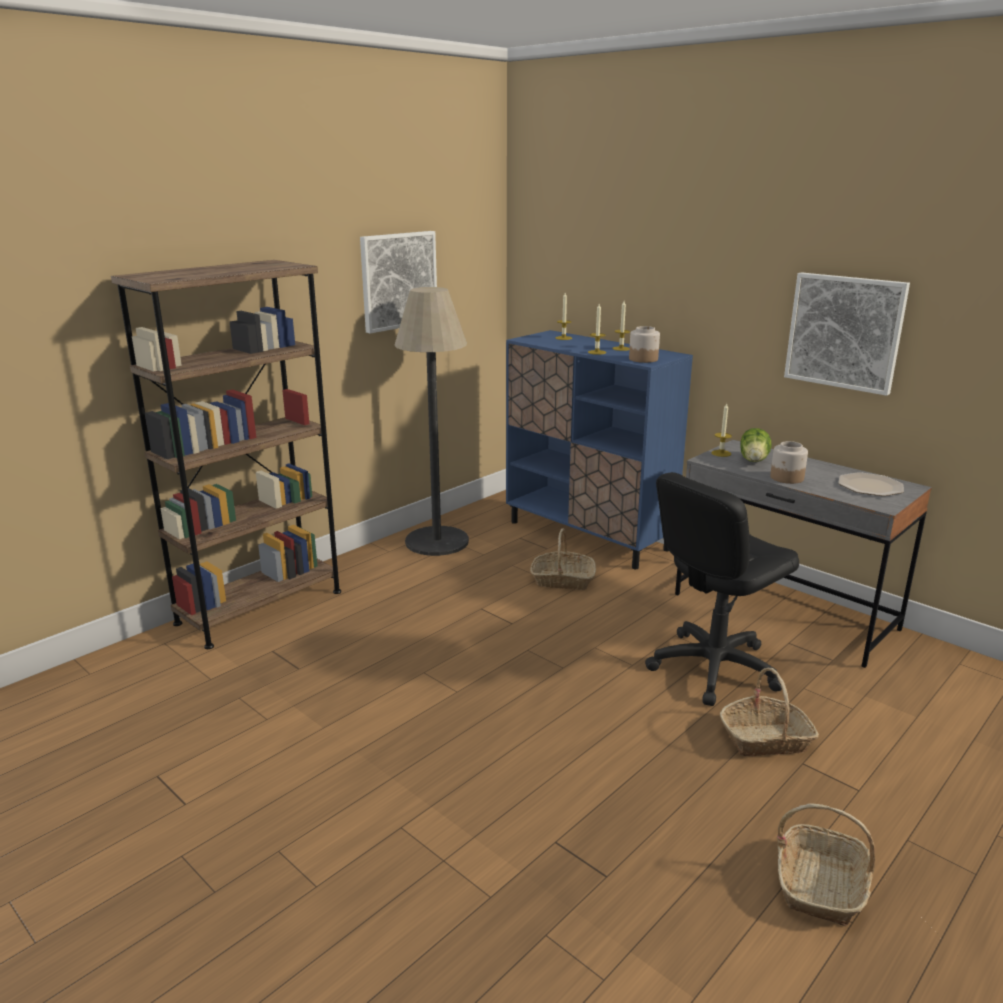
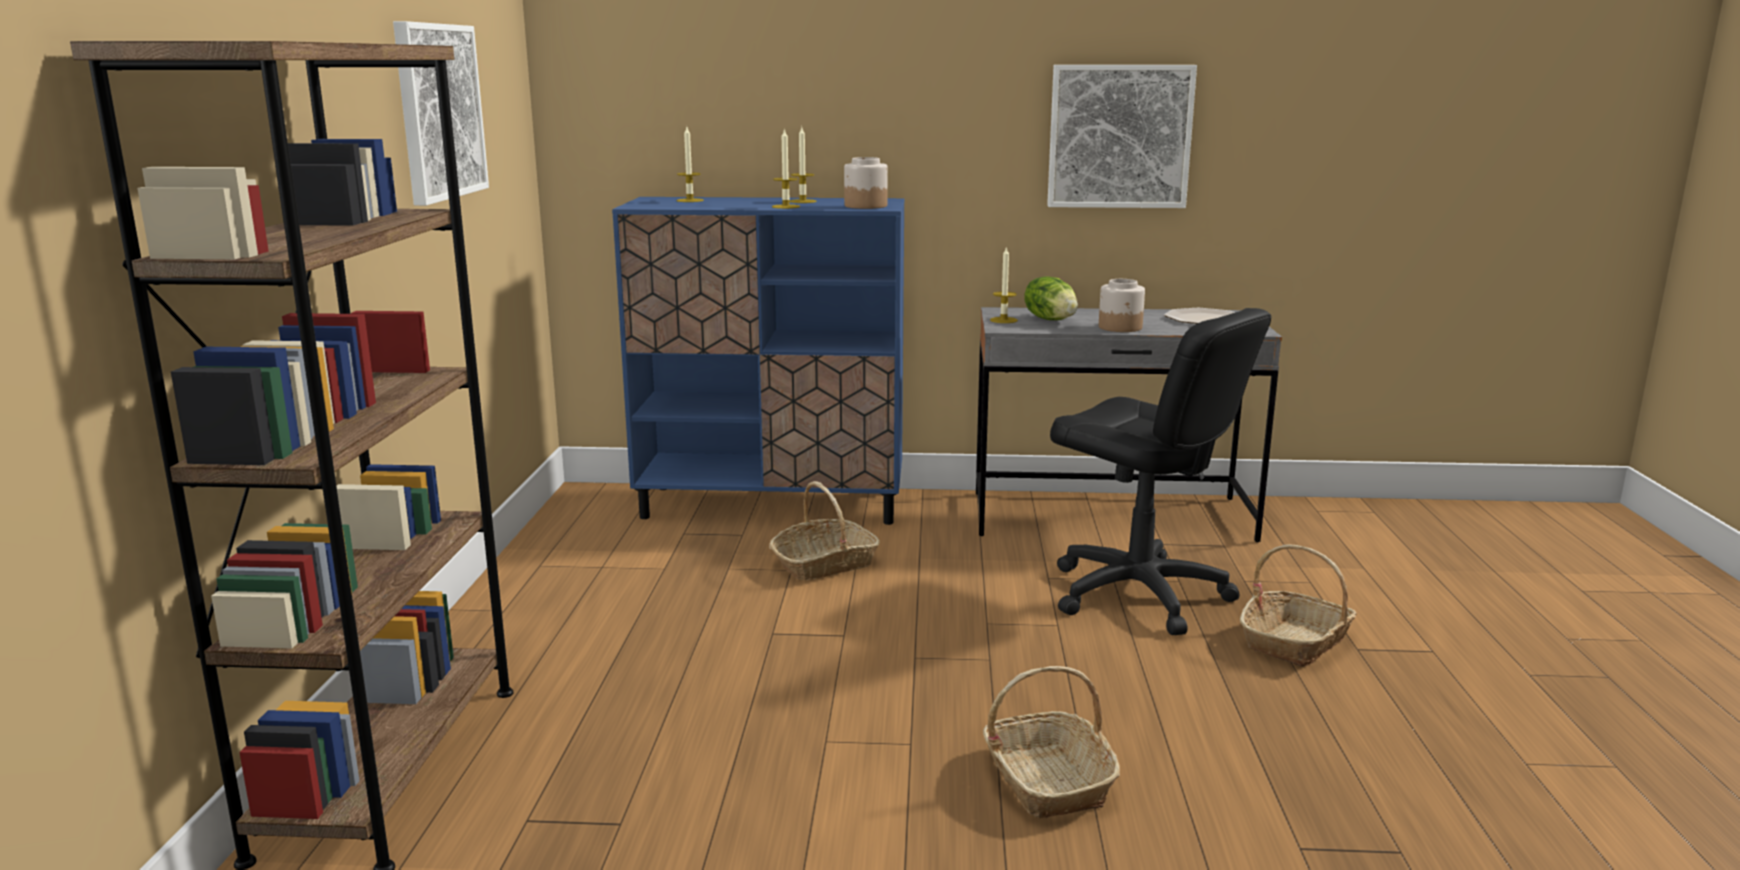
camera: 40 degrees left, 5 degrees down
floor lamp [394,287,469,556] -> none
black office chair [645,472,799,706] -> black office chair turned 60 degrees counterclockwise [1050,308,1271,635]
basket [777,803,875,926] -> basket moved to [983,666,1120,819]

